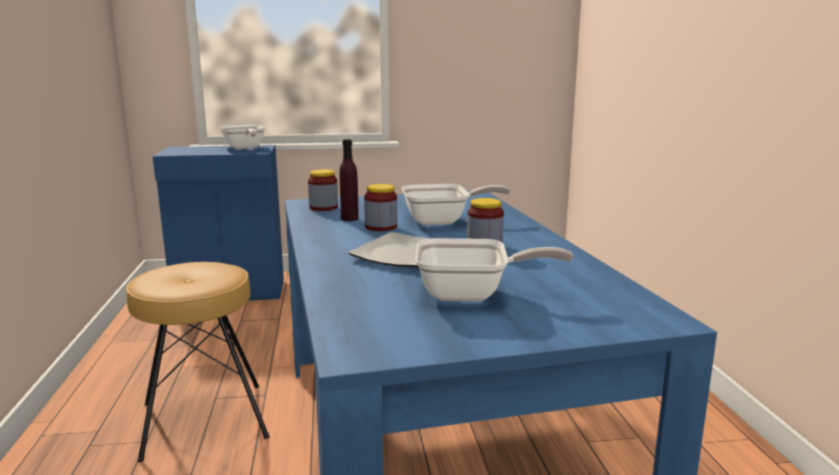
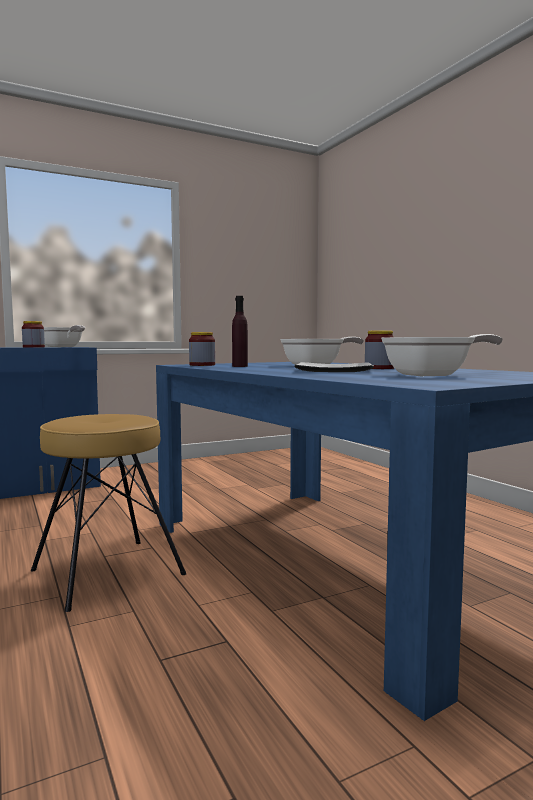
camera: 20 degrees left, 10 degrees down
jar [364,184,397,231] -> jar moved to [22,321,45,348]

